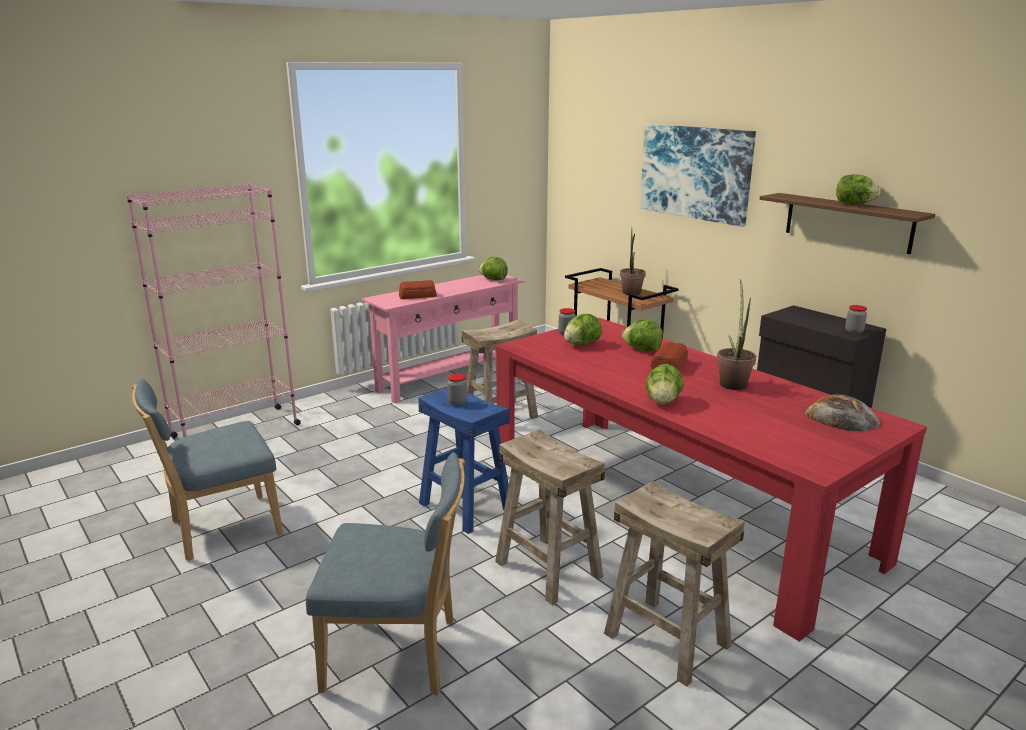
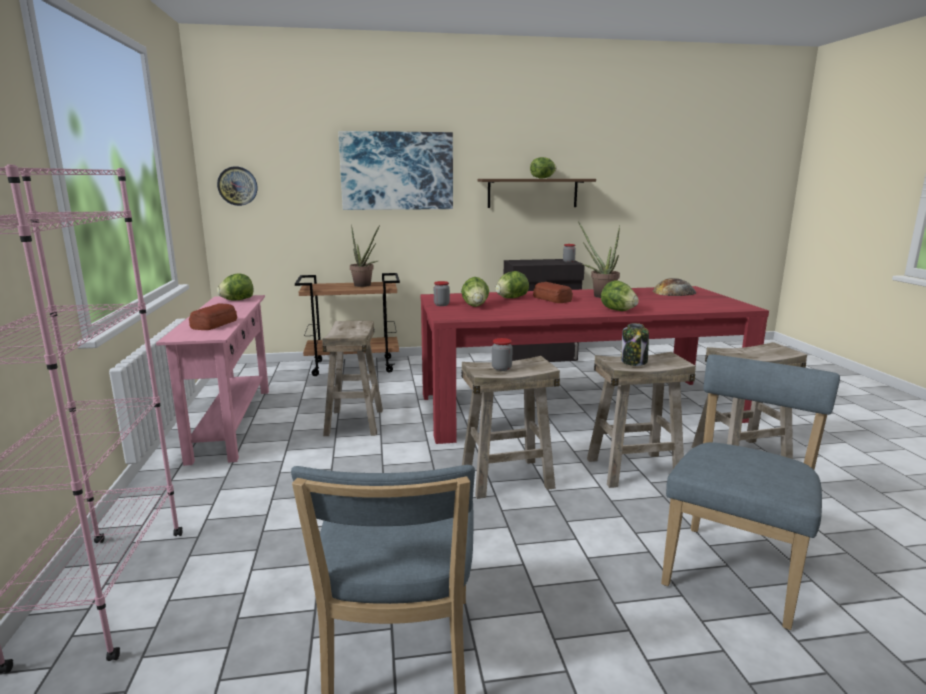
camera: 60 degrees left, 5 degrees down
blue stool [418,388,510,534] -> beige stool [461,356,560,499]
none -> wall clock [217,167,257,206]
none -> jar [621,323,649,366]

